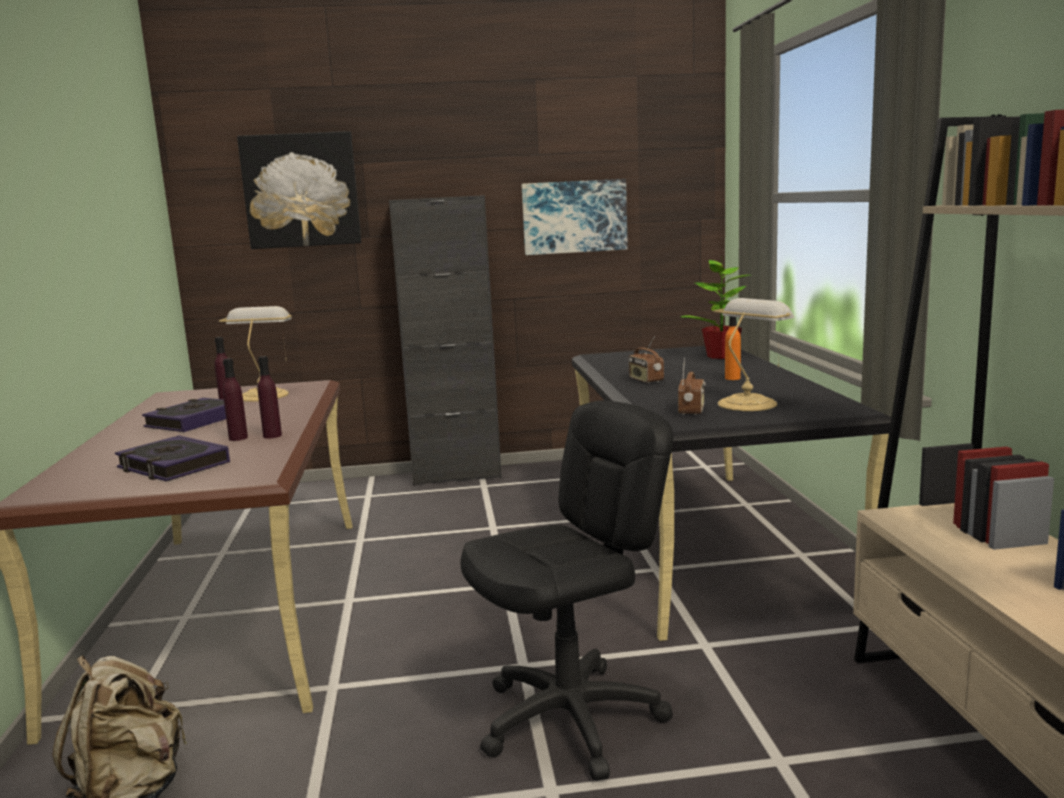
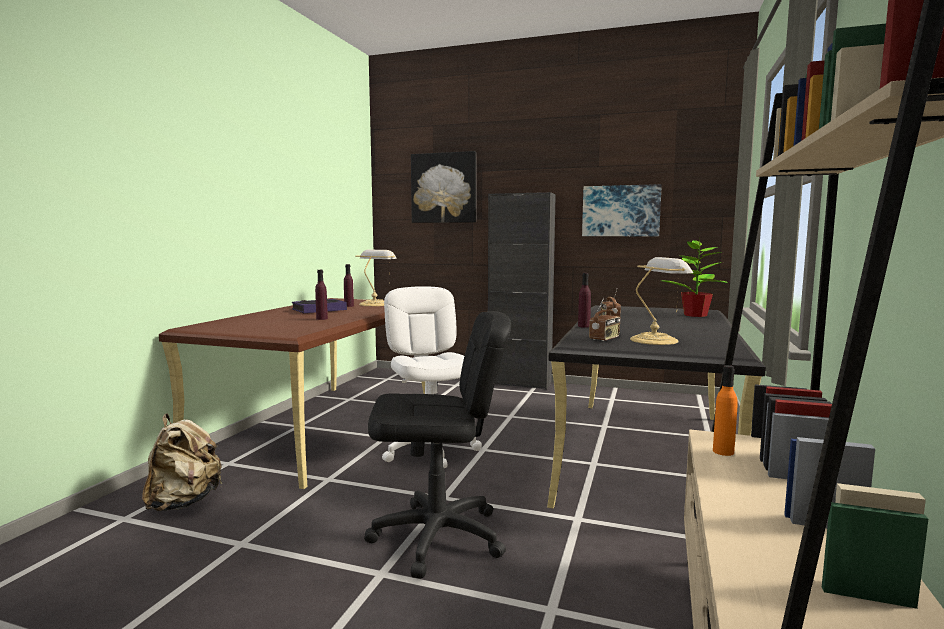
camera: 25 degrees right, 5 degrees down
book [115,435,230,481] -> none
purple bottle [258,356,282,439] -> purple bottle moved to [578,273,591,328]
orange bottle [725,316,741,380] -> orange bottle moved to [713,365,738,456]
none -> white office chair [382,286,482,468]

